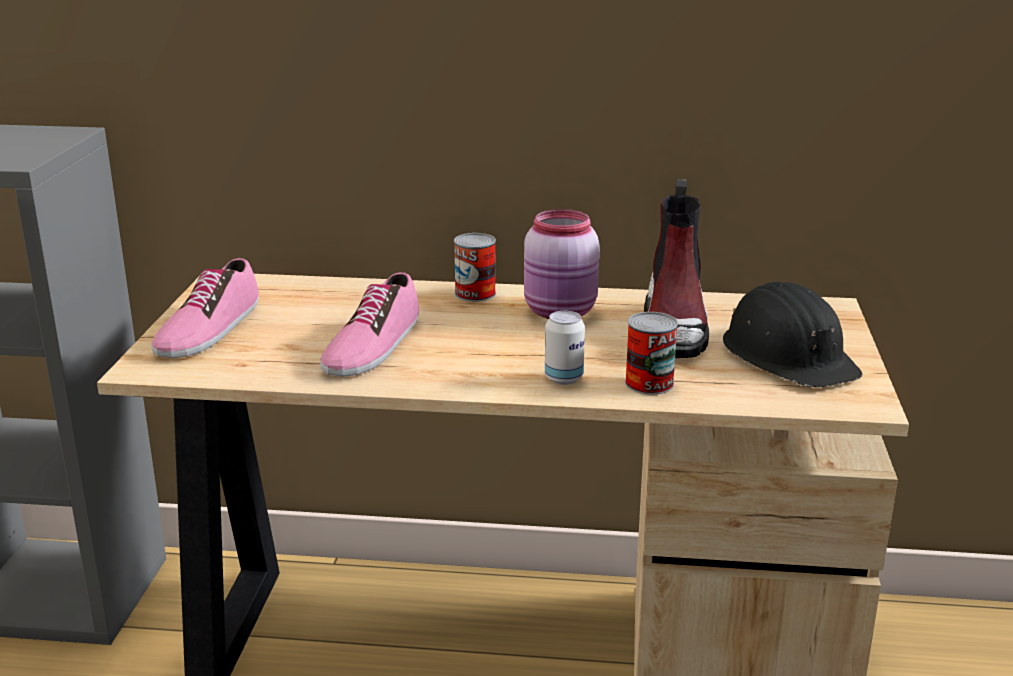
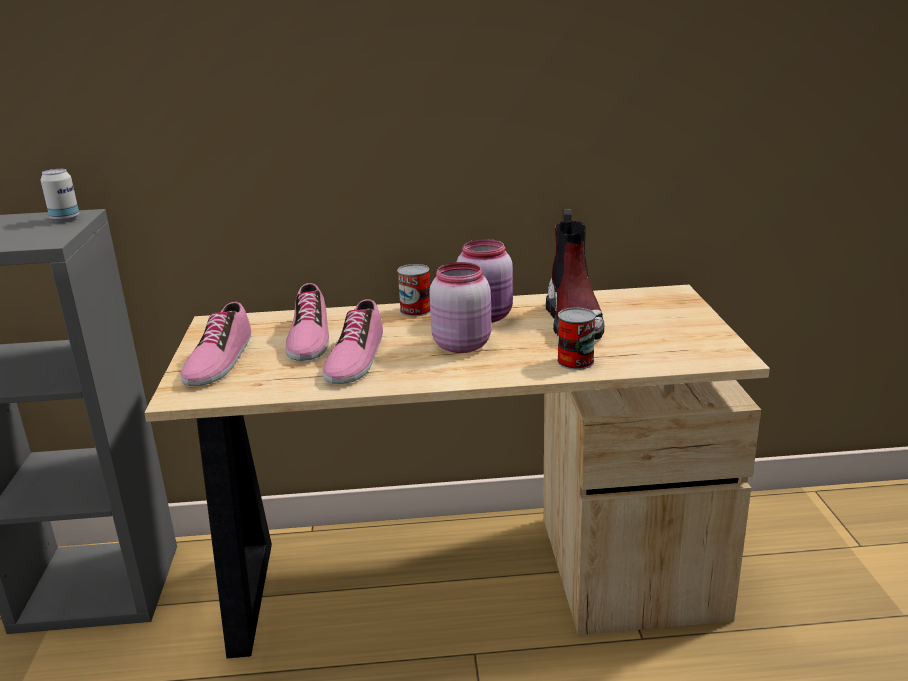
camera: 10 degrees left, 0 degrees up
can [545,311,585,385] -> can moved to [41,169,79,222]
black hard hat [723,282,863,387] -> none
none -> shoe [285,283,329,361]
none -> pink jar [429,262,492,353]

